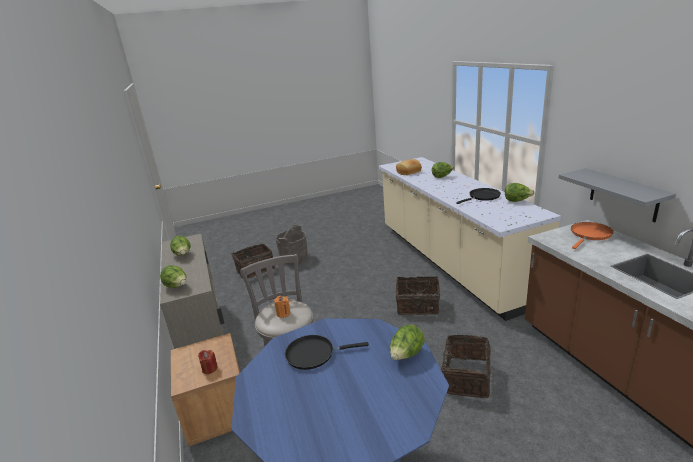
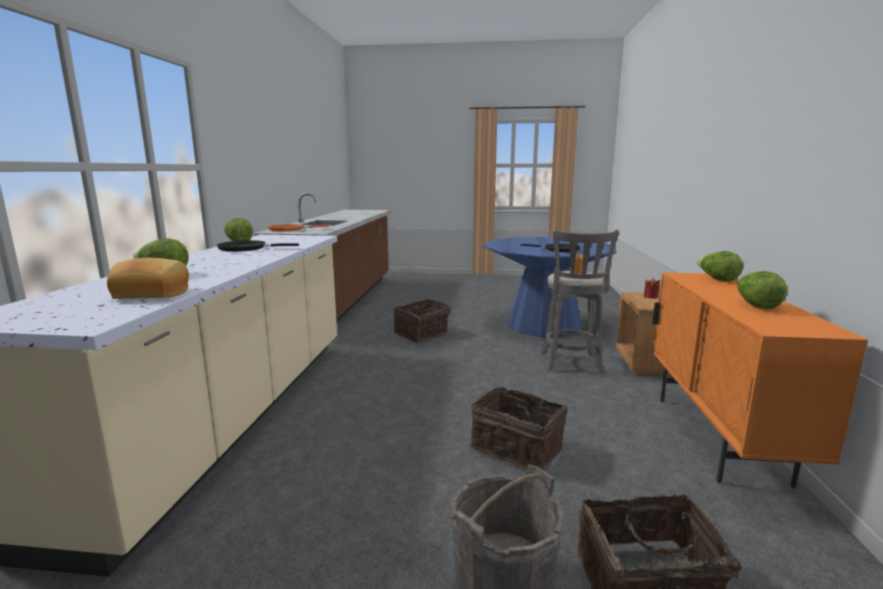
camera: 155 degrees left, 10 degrees down
beige cabinet [160,234,224,349] -> orange cabinet [652,273,868,488]
lettuce [390,324,425,360] -> none
basket [396,276,440,315] -> basket moved to [470,386,568,470]
grey shelf [559,168,676,222] -> none

